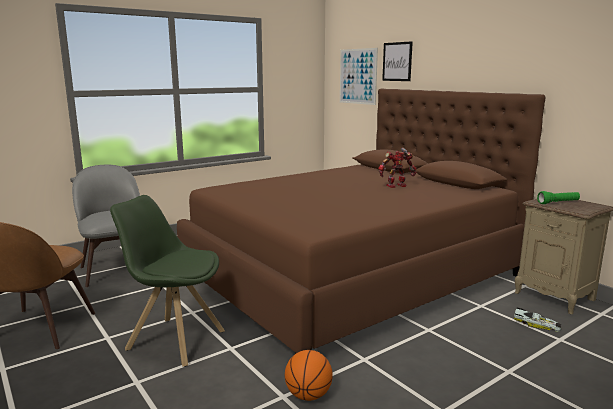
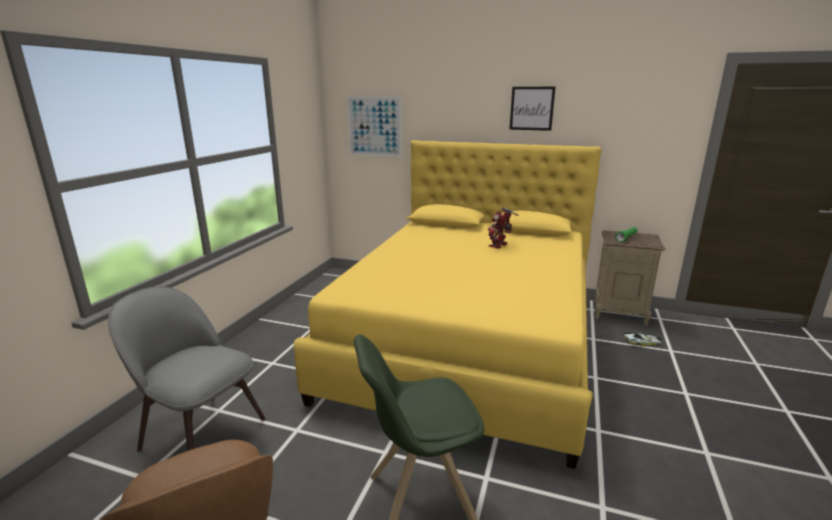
camera: 35 degrees left, 5 degrees up
brown bed [177,89,545,354] -> yellow bed [294,140,602,469]
basketball [285,350,333,401] -> none
picture [382,41,413,81] -> picture moved to [510,87,556,131]

